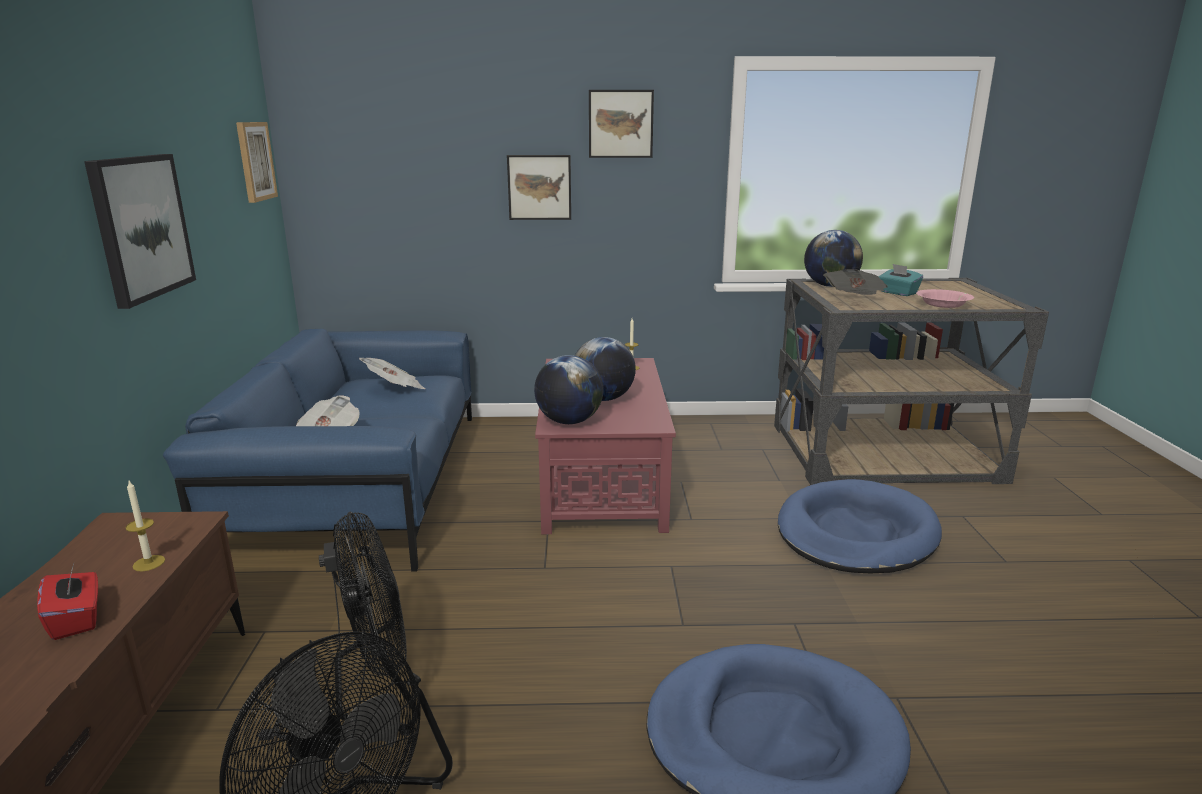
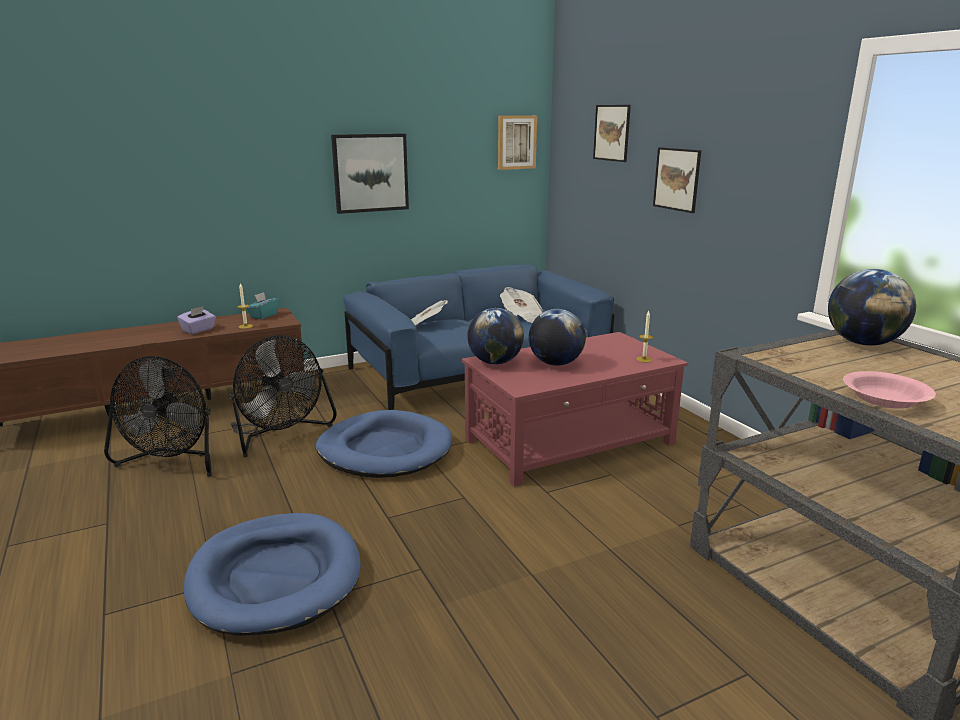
camera: 65 degrees right, 0 degrees up
red tissue box [37,564,98,640] -> purple tissue box [177,306,216,334]
picture [589,90,654,158] -> picture moved to [593,105,631,162]
blue dog bed [778,479,942,574] -> blue dog bed moved to [315,410,452,478]
newspaper [823,269,888,295] -> none
turquoise tissue box [879,264,923,296] -> turquoise tissue box moved to [246,292,279,319]

